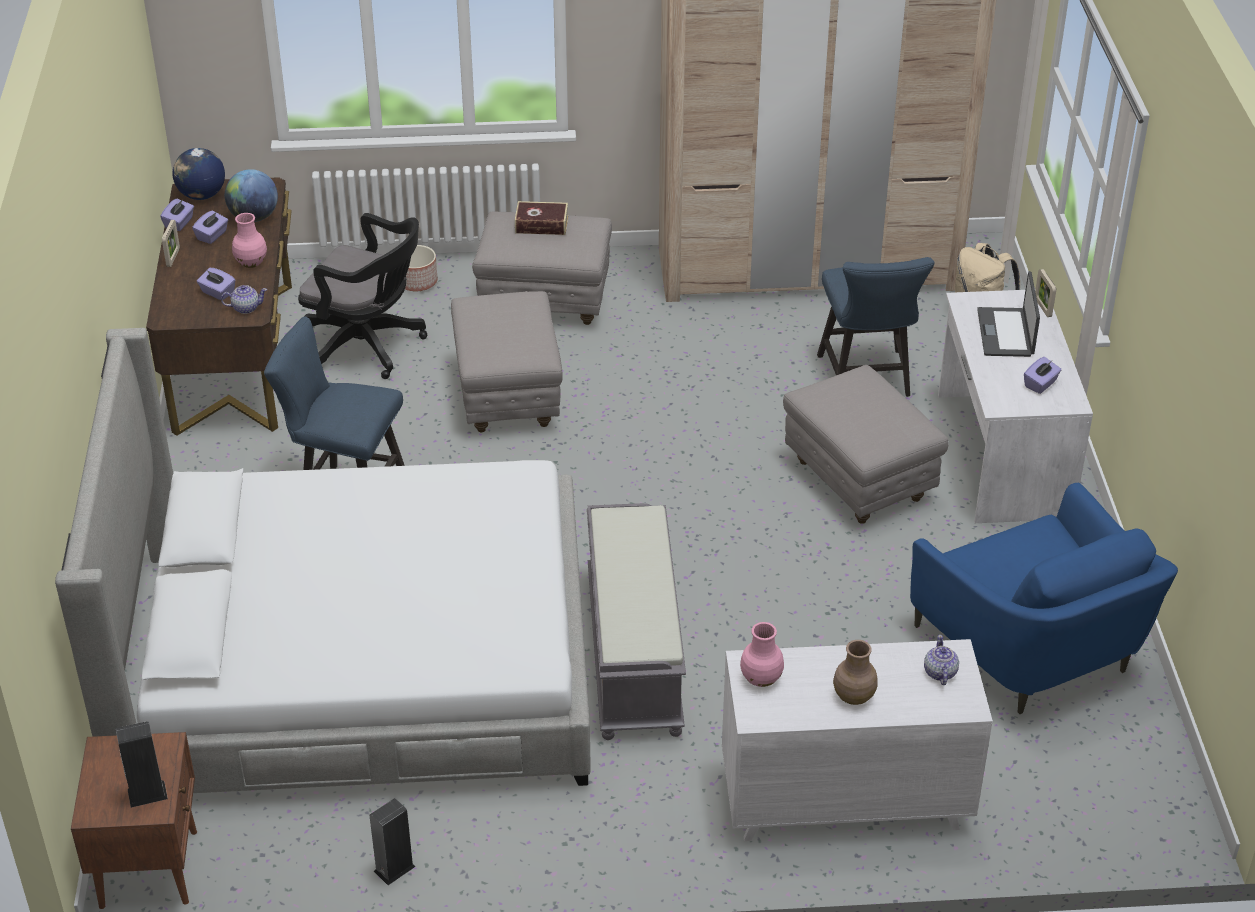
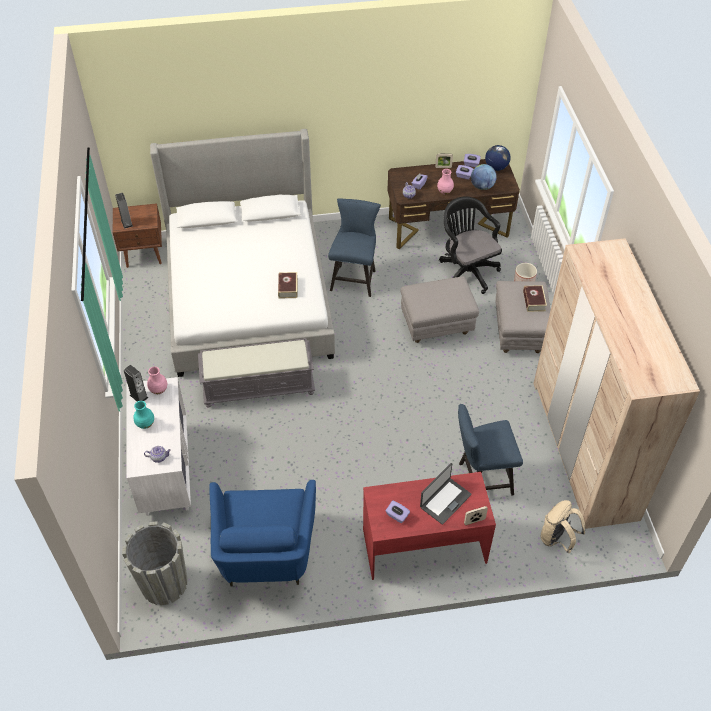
camera: 85 degrees right, 10 degrees up
black office chair [298,213,428,379] -> black office chair turned 135 degrees clockwise [439,196,502,294]
speaker [369,798,416,885] -> speaker moved to [124,365,148,401]
grey ottoman [783,365,949,524] -> none
brown vase [833,640,877,705] -> turquoise vase [134,401,154,429]
blue armchair [910,483,1178,714] -> blue armchair turned 60 degrees counterclockwise [209,480,316,587]
white desk [938,290,1093,523] -> red desk [363,472,496,580]
laptop [977,271,1040,357] -> laptop turned 135 degrees clockwise [420,463,471,525]
none -> grey planter [122,521,187,605]
none -> book [278,272,298,299]

